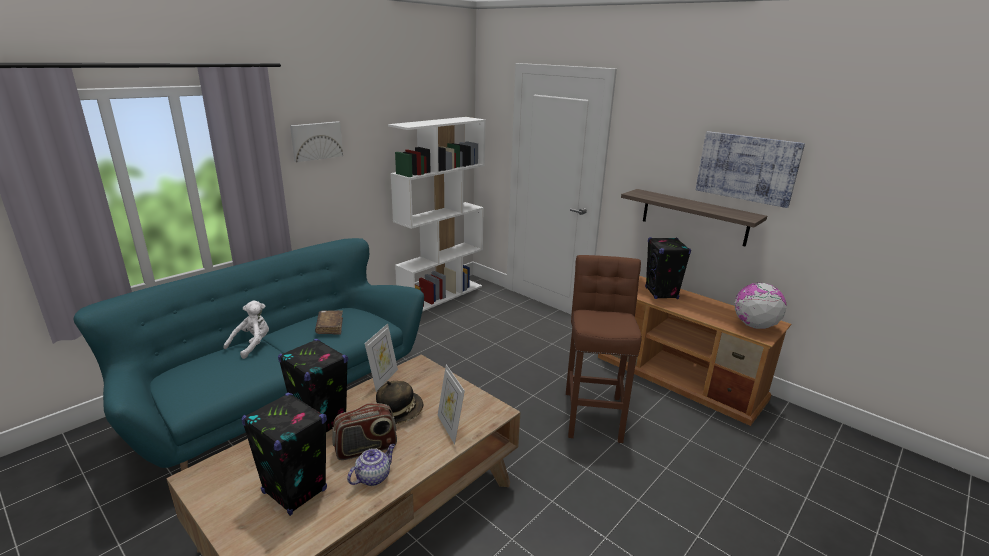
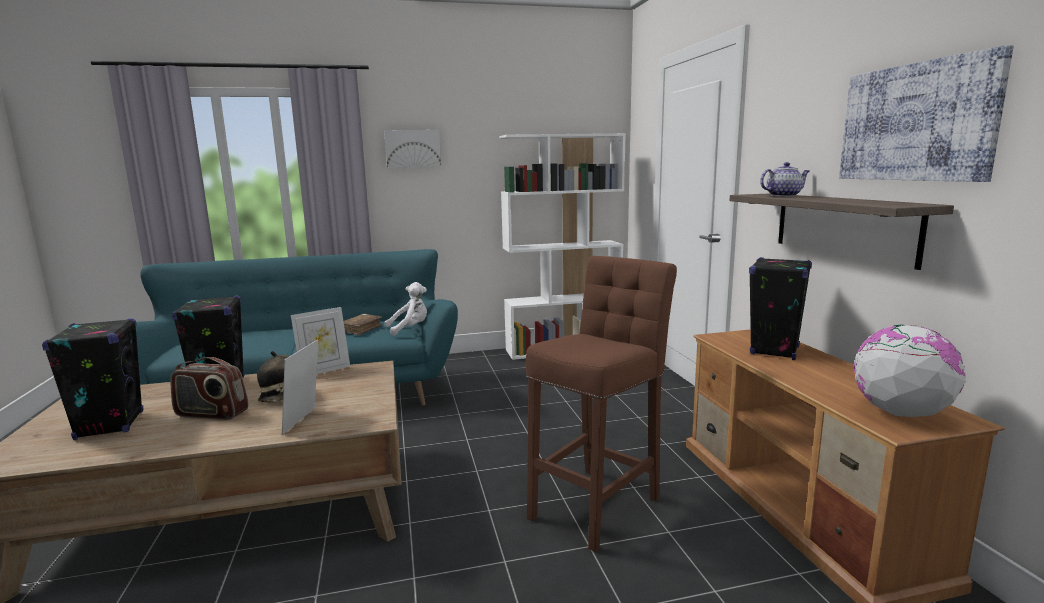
camera: 35 degrees right, 10 degrees down
white plush toy [223,300,269,359] -> white plush toy moved to [384,282,427,336]
teapot [347,444,395,486] -> teapot moved to [760,162,810,197]

